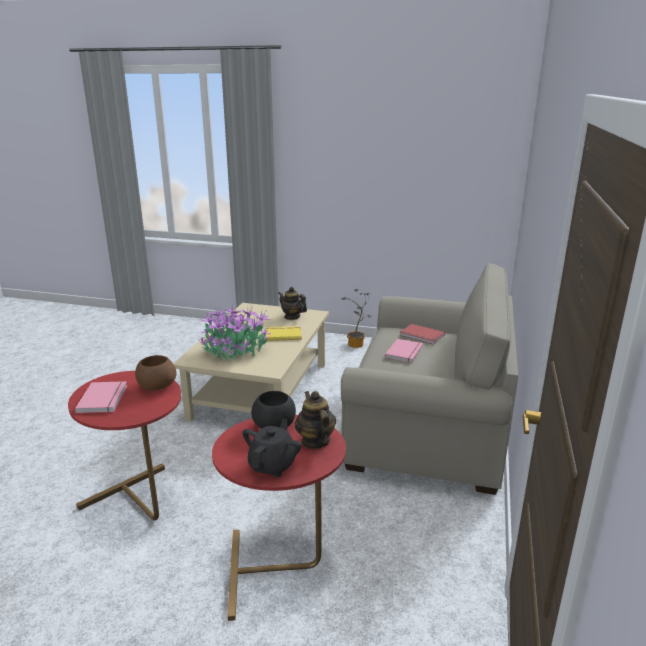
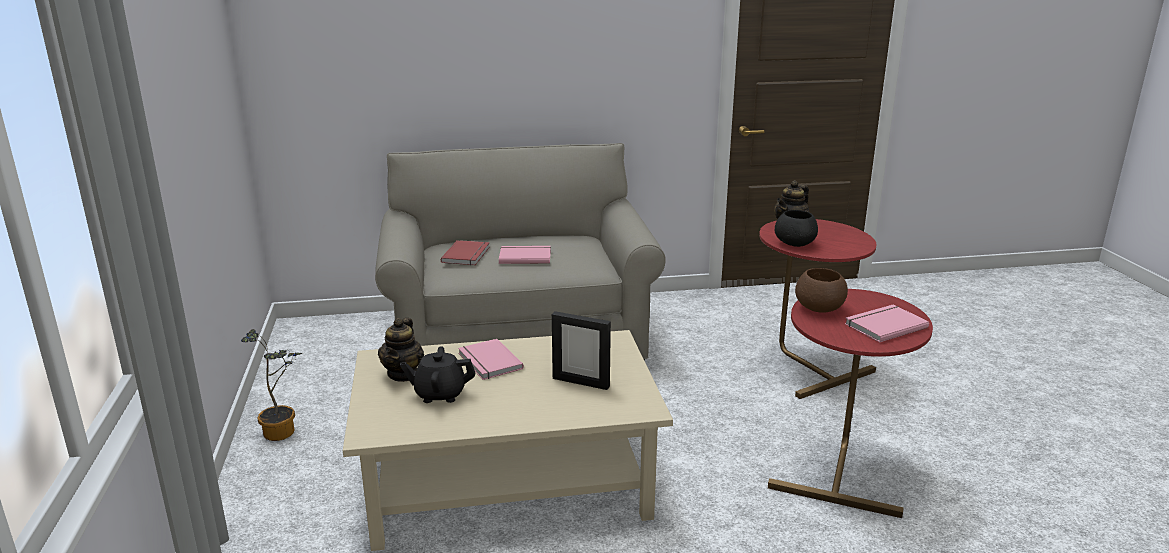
camera: 115 degrees left, 0 degrees up
potted plant [198,304,271,361] -> picture frame [552,311,611,390]
black teapot [242,419,302,477] -> black teapot moved to [400,346,476,403]
yellow book [266,326,302,341] -> pink book [458,339,524,380]

